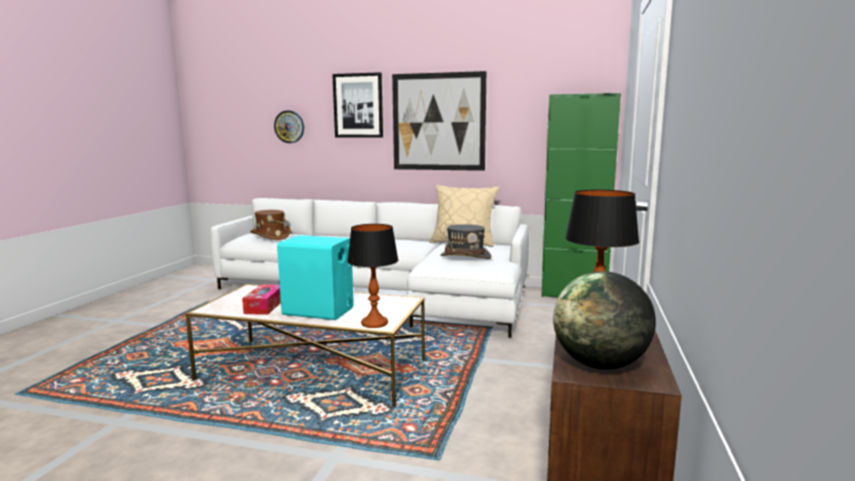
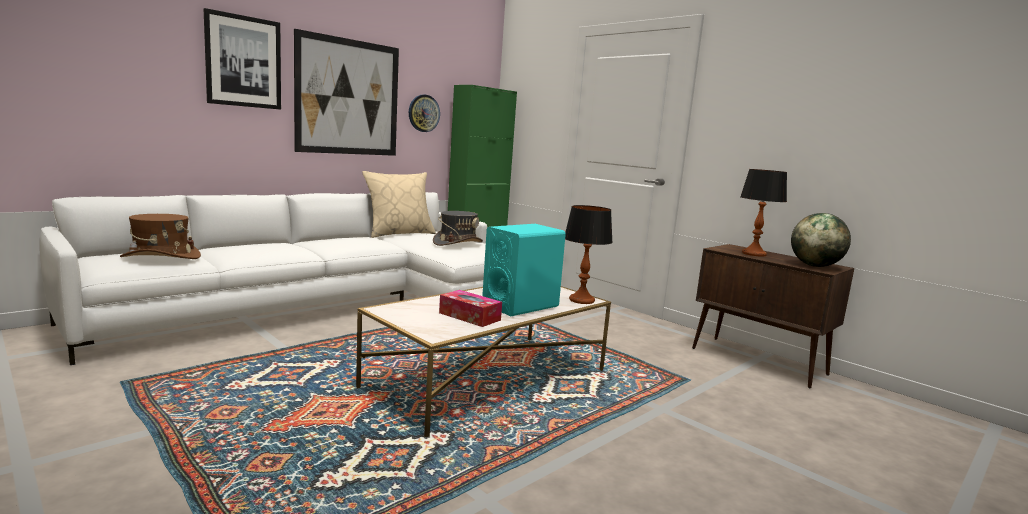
camera: 60 degrees left, 0 degrees up
wall clock [274,110,304,143] -> wall clock moved to [409,95,440,132]

